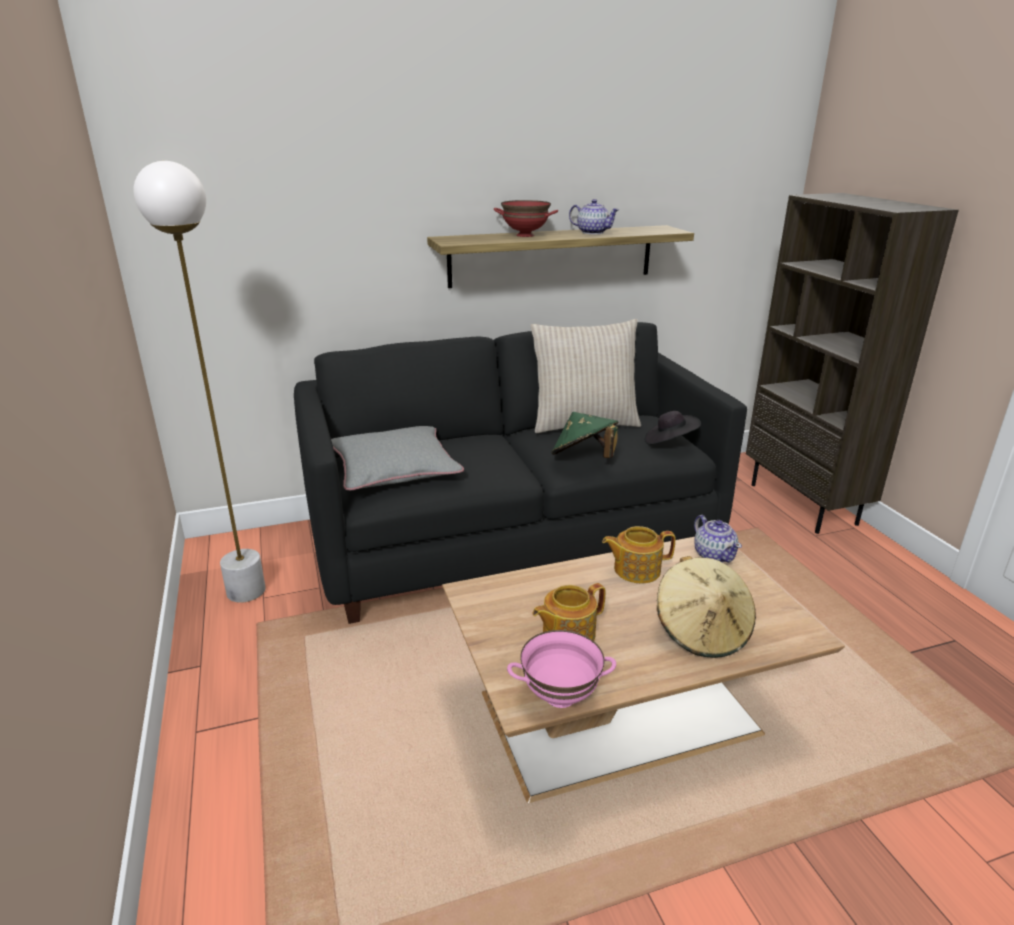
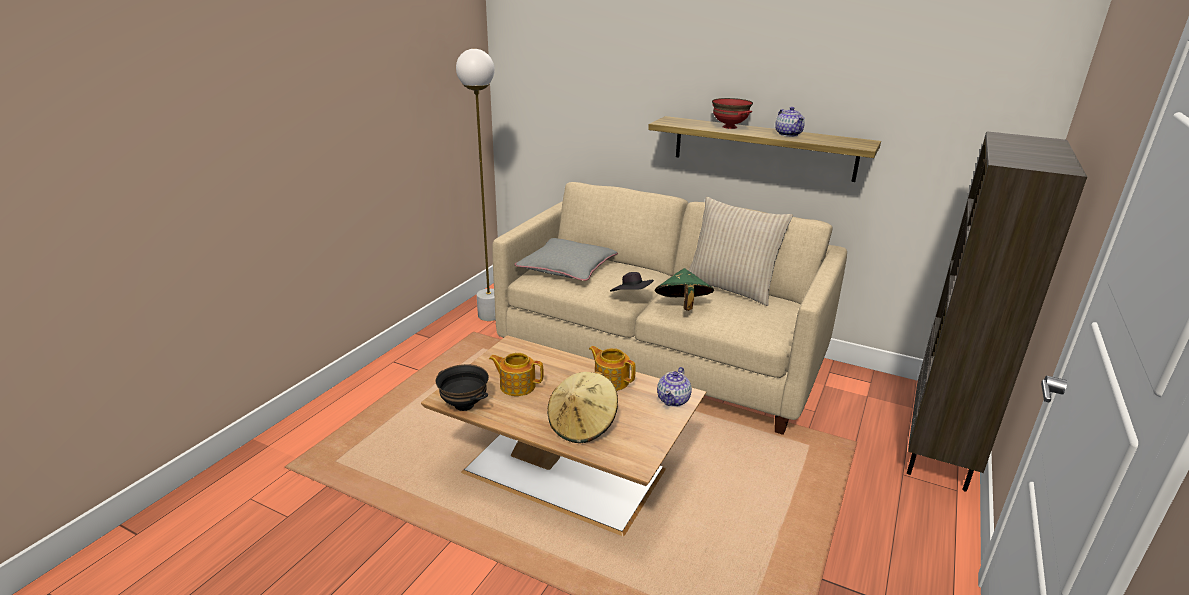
camera: 45 degrees right, 0 degrees up
black sofa [294,322,747,624] -> beige sofa [492,182,847,435]
pink bowl [507,630,616,708] -> black bowl [435,364,489,411]
black hat [645,411,701,445] -> black hat moved to [610,272,654,291]

